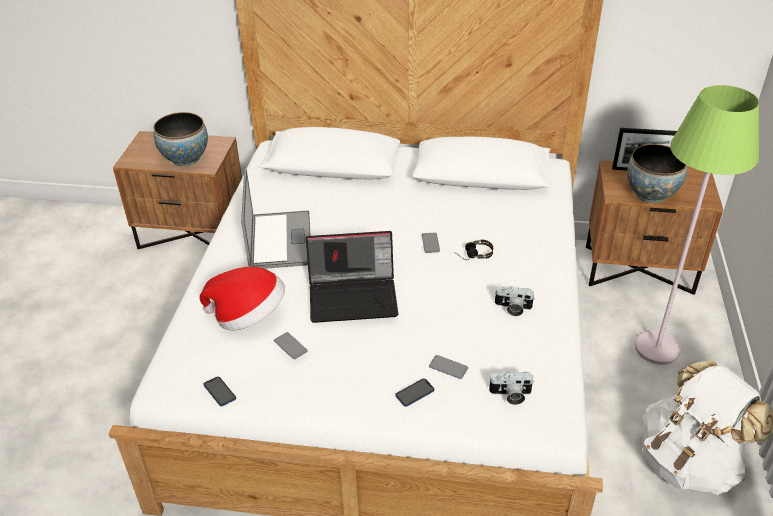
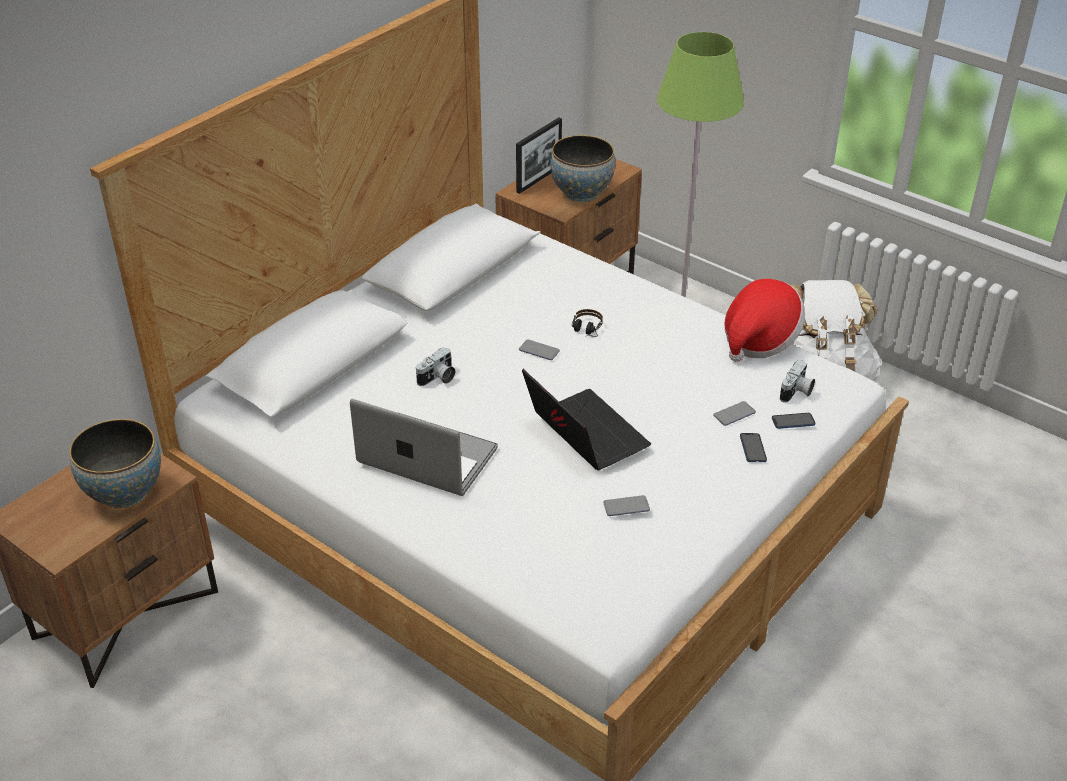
camera: 60 degrees left, 0 degrees up
hat [200,267,285,331] -> hat moved to [724,279,805,362]
phone [204,377,236,406] -> phone moved to [772,413,815,429]
laptop [306,231,398,323] -> laptop turned 60 degrees counterclockwise [522,369,651,470]
camera [494,286,534,316] -> camera moved to [416,347,455,386]

